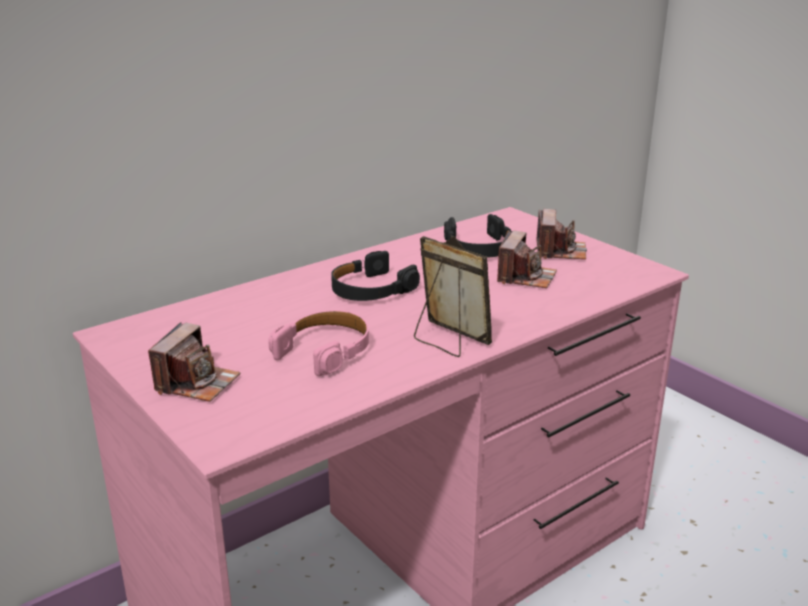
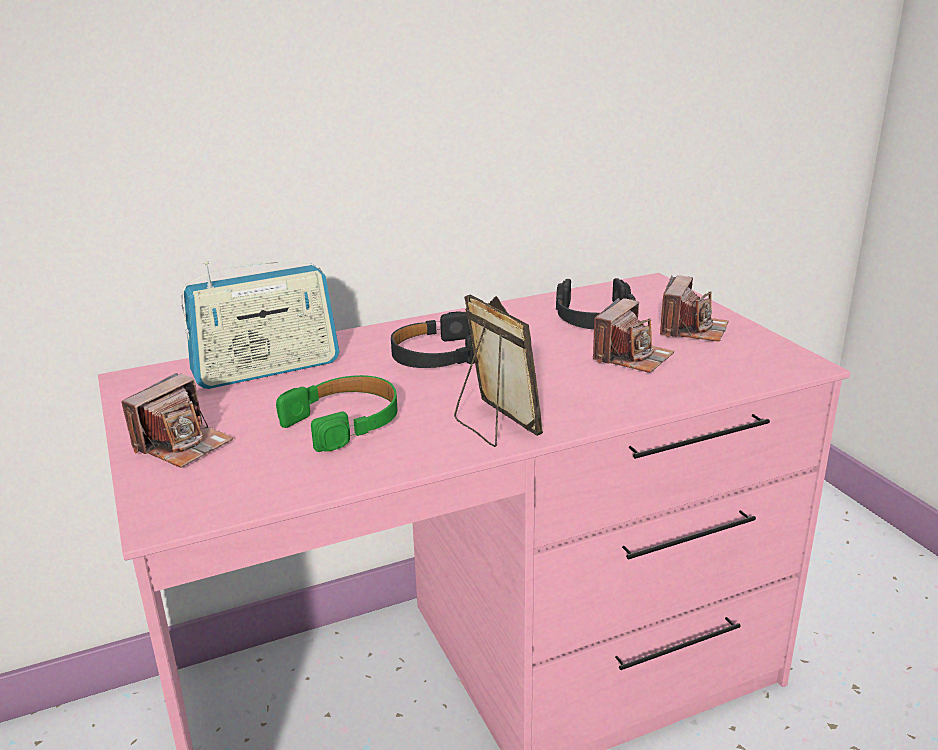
camera: 15 degrees right, 0 degrees up
pink headphones [268,310,369,376] -> green headphones [276,375,398,452]
none -> radio [181,261,340,389]

